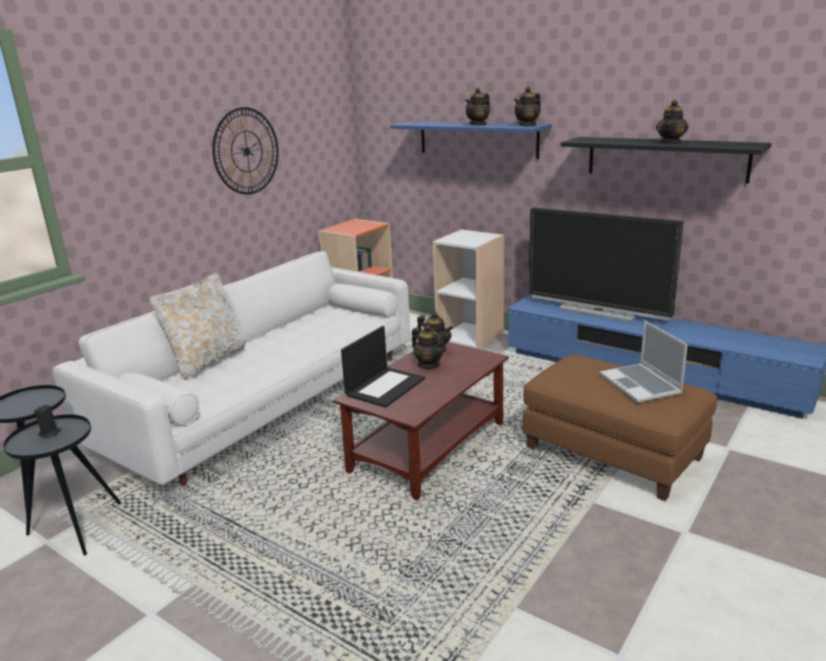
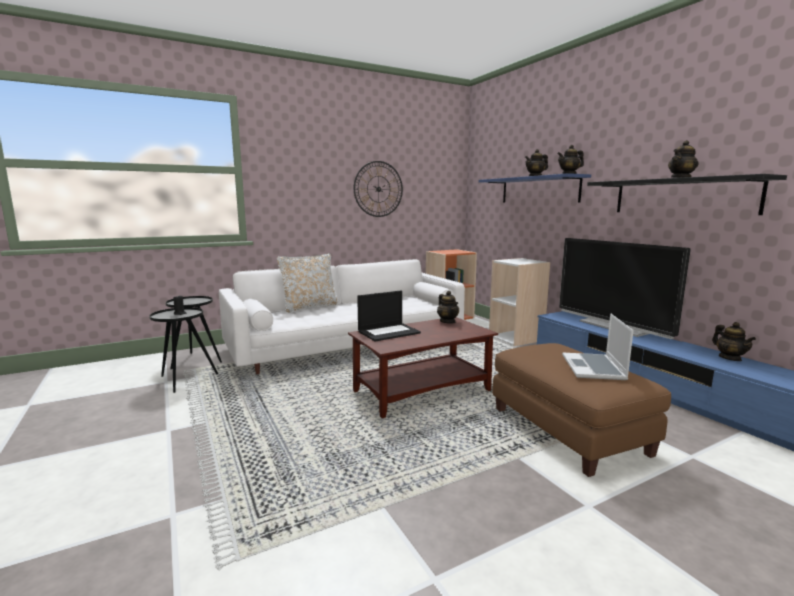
camera: 25 degrees right, 10 degrees down
teapot [412,325,445,369] -> teapot moved to [712,322,756,361]

